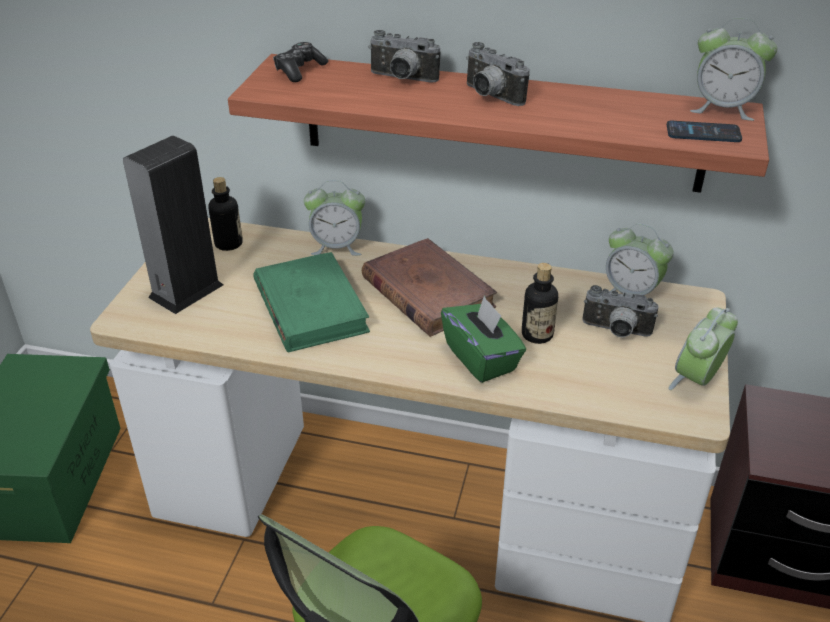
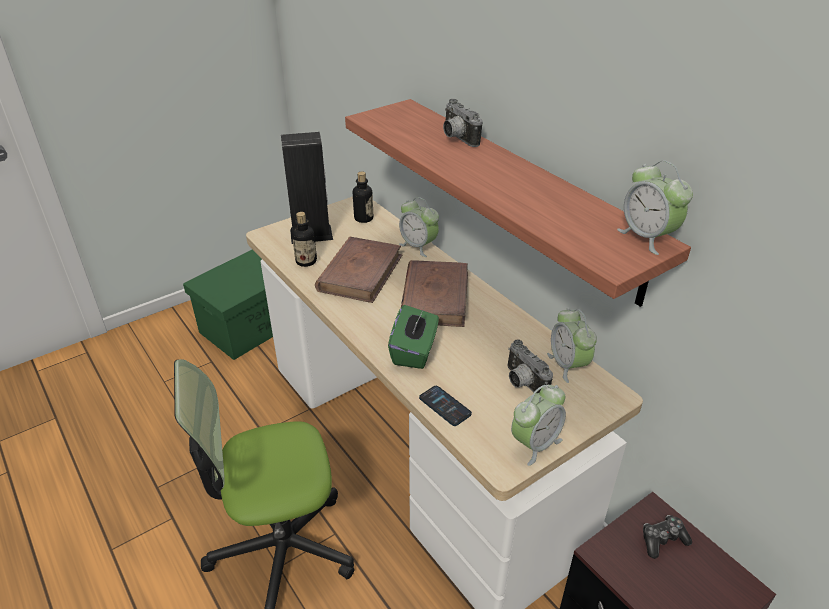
camera: 40 degrees right, 0 degrees up
green book [253,252,370,352] -> brown book [315,237,403,303]
game controller [273,42,328,82] -> game controller moved to [643,515,692,559]
camera [466,42,530,106] -> none
bottle [522,263,558,344] -> bottle moved to [292,212,317,267]
phone [667,121,742,142] -> phone moved to [419,386,472,426]
alarm clock [668,307,738,390] -> alarm clock turned 150 degrees clockwise [511,385,566,466]

